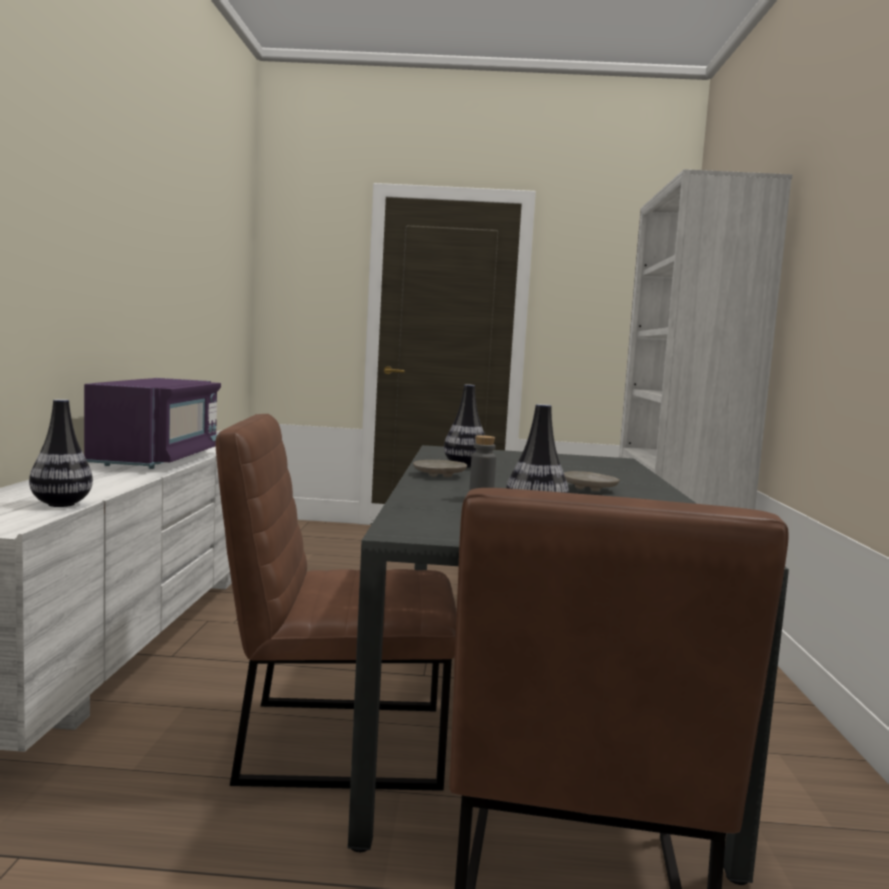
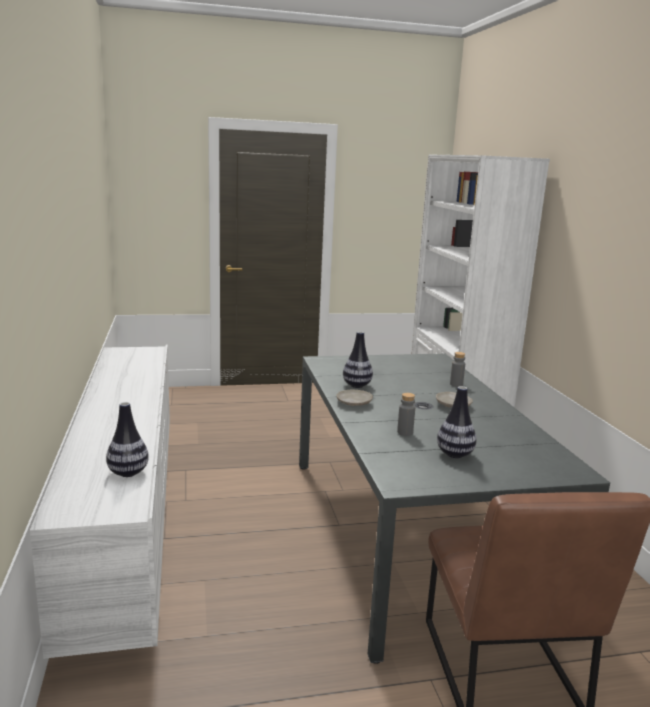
camera: 15 degrees left, 10 degrees up
purple microwave [84,378,221,469] -> none
brown chair [216,414,457,791] -> none
none -> grey bottle [450,352,465,387]

